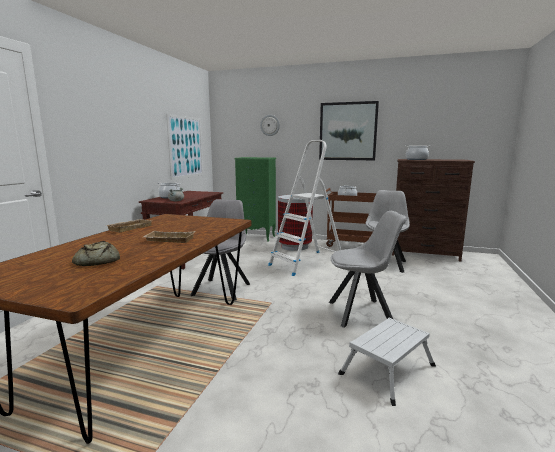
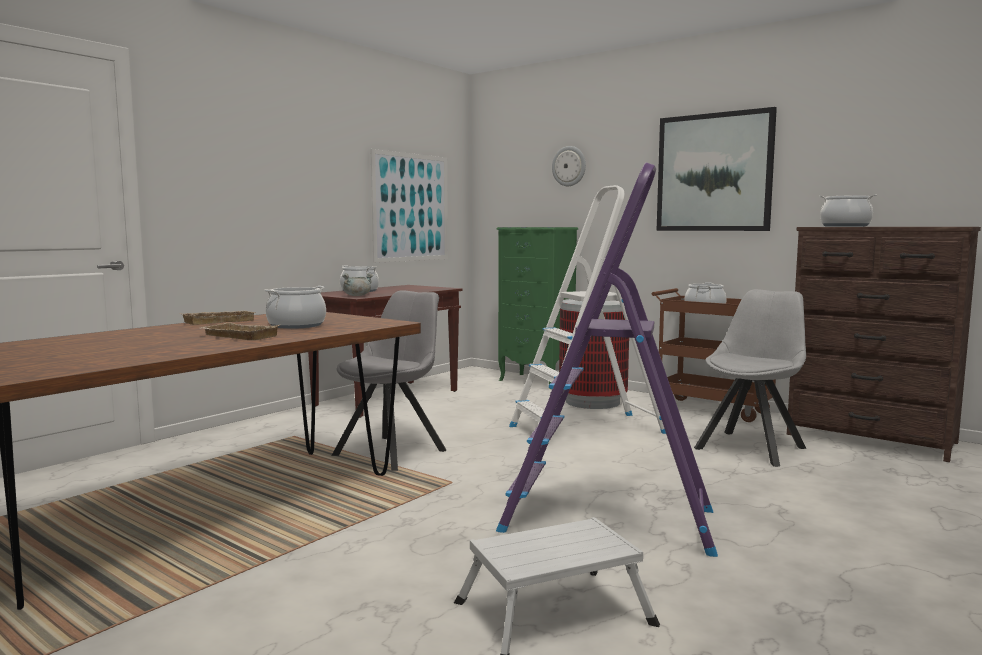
camera: 20 degrees right, 5 degrees down
bread [72,241,120,266] -> none
grey chair [329,211,407,328] -> purple step ladder [496,162,718,557]
none -> cooking pot [264,286,326,329]

